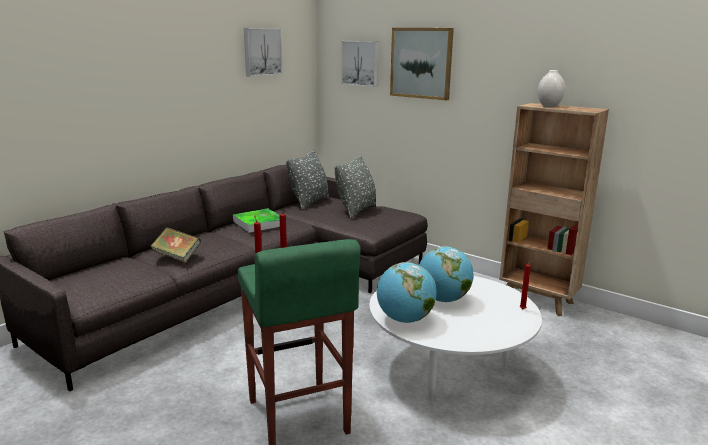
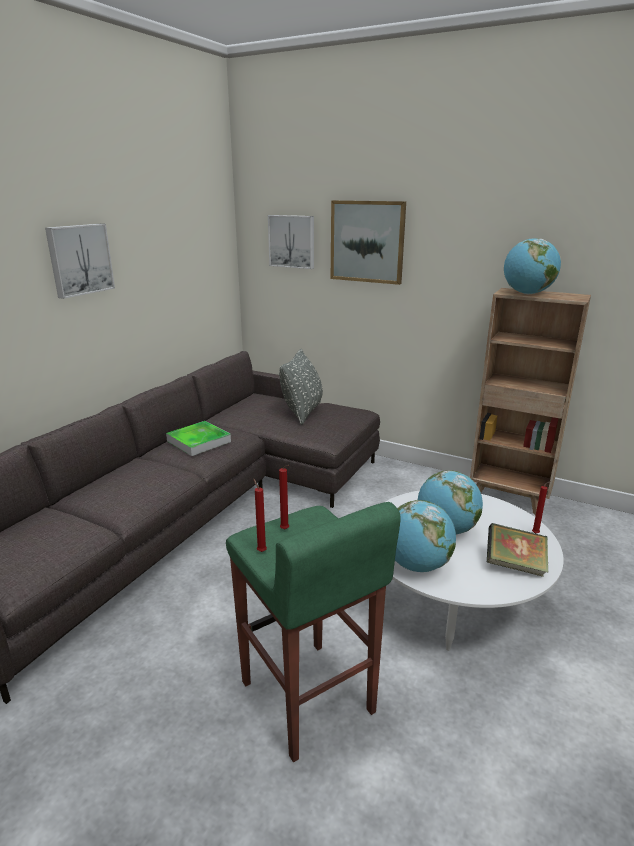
camera: 10 degrees left, 5 degrees up
book [150,227,201,263] -> book moved to [487,523,548,577]
picture [244,28,283,77] -> picture moved to [45,224,115,299]
grey pillow [286,150,329,210] -> none
white vase [537,70,565,107] -> globe [504,238,561,294]

